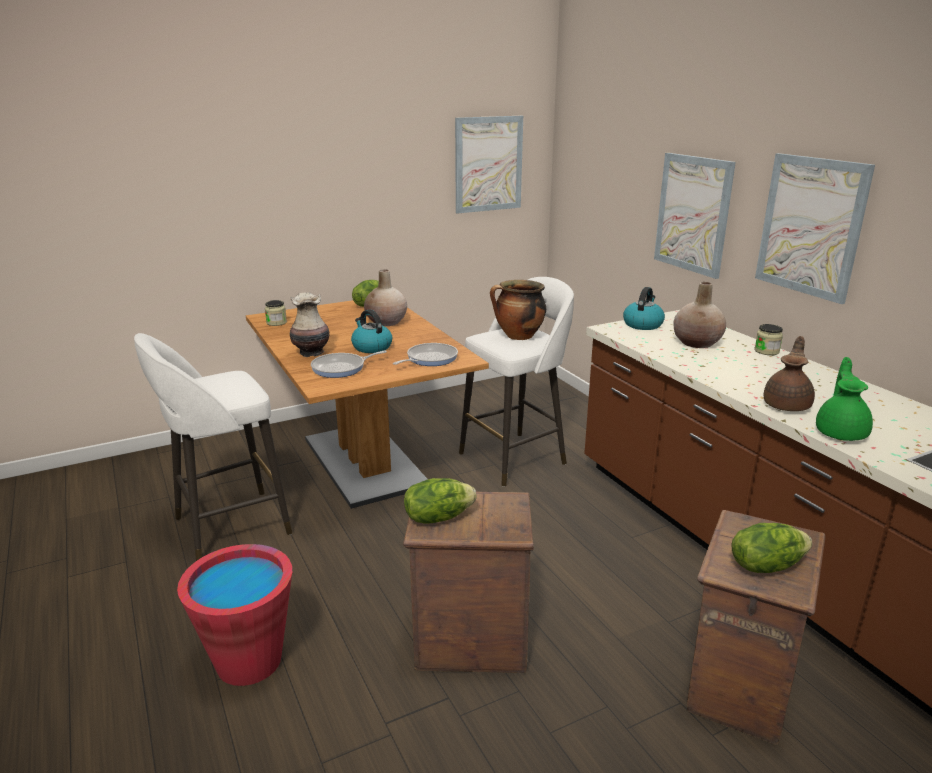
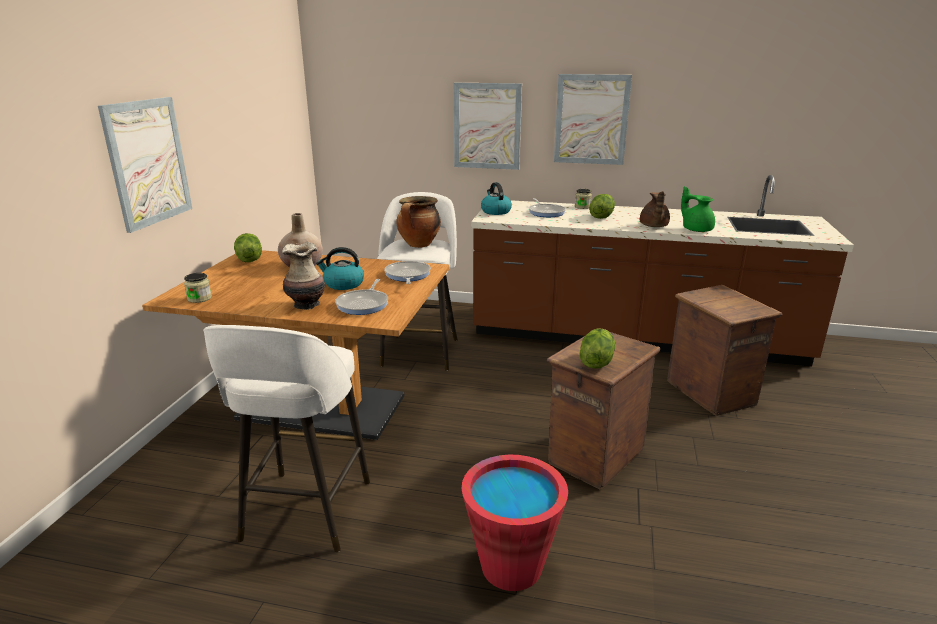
camera: 50 degrees left, 0 degrees up
picture [455,116,523,214] -> picture moved to [98,97,192,233]
beige vase [673,282,726,348] -> frying pan [529,198,566,217]
lettuce [731,523,812,573] -> lettuce moved to [589,194,615,219]
brown teapot [764,336,815,411] -> brown teapot turned 150 degrees counterclockwise [640,191,670,227]

